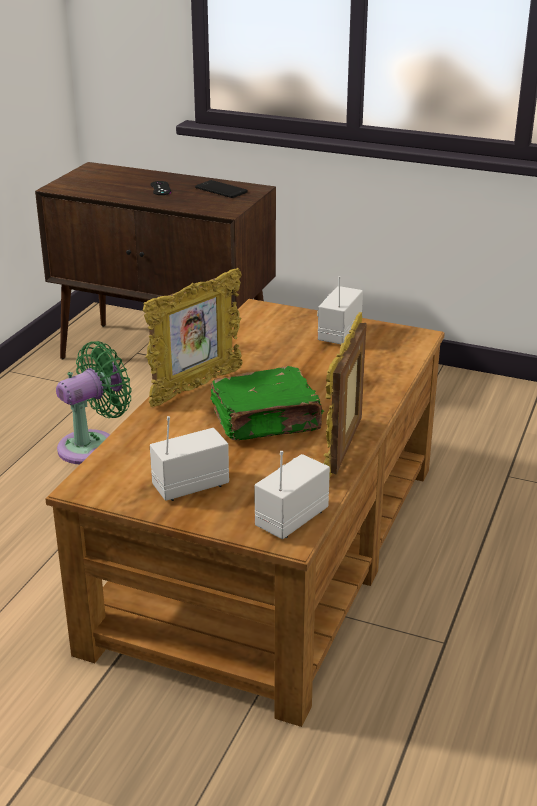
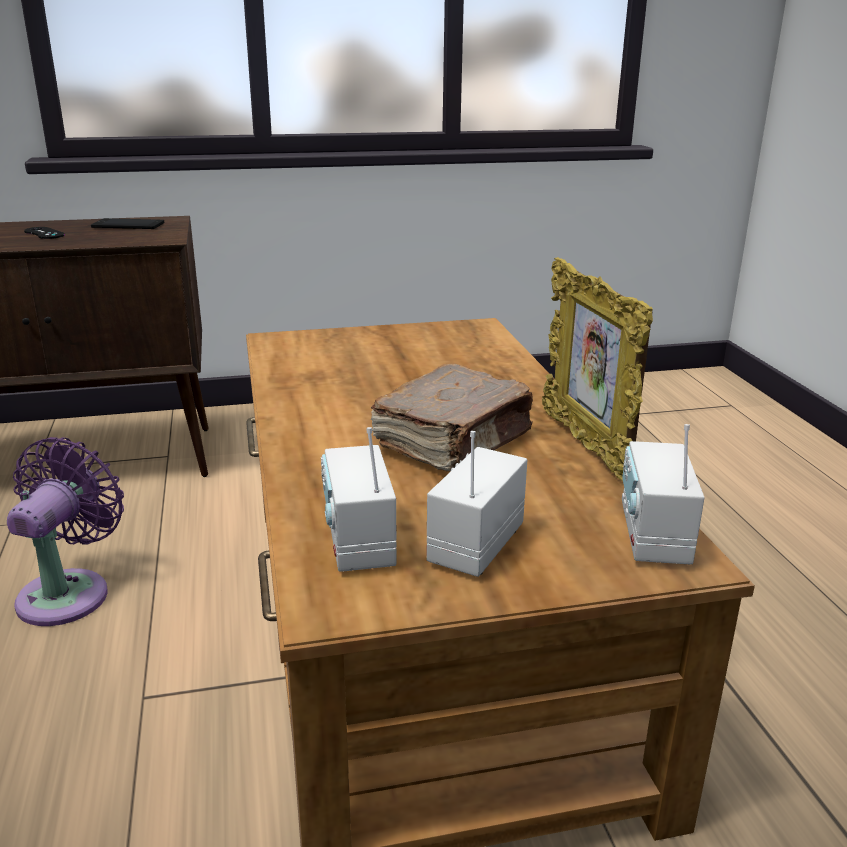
camera: 35 degrees left, 5 degrees down
green fan [56,341,132,464] -> purple fan [7,437,124,626]
picture frame [143,268,243,407] -> none
green book [210,366,324,440] -> brown book [370,363,533,472]
radio [317,276,363,344] -> radio moved to [321,427,397,572]

